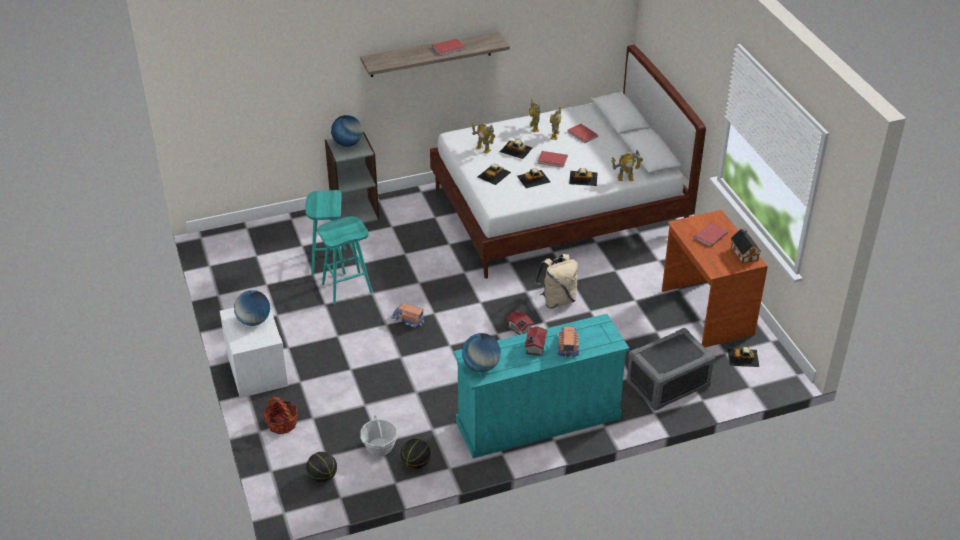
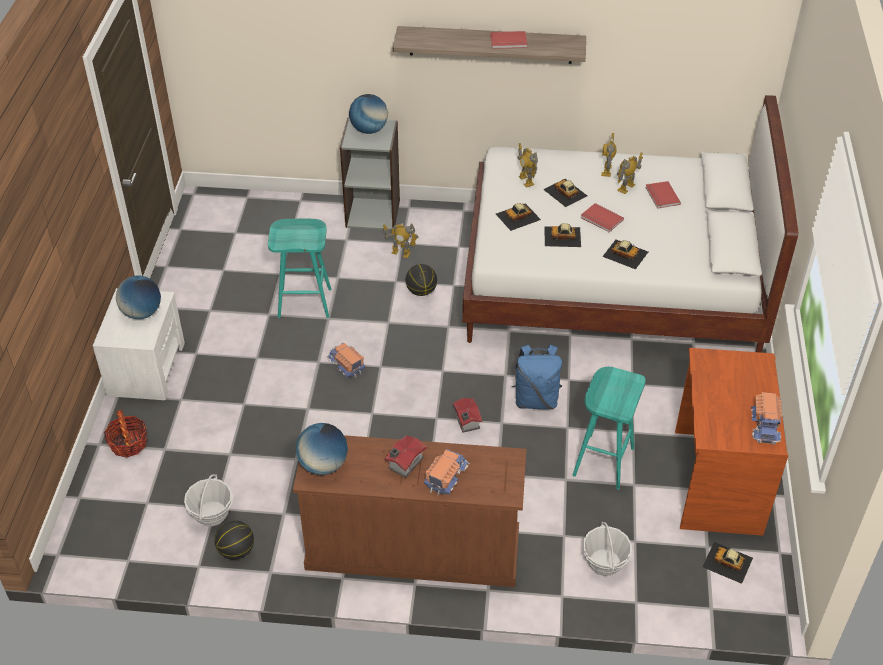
camera: 25 degrees right, 5 degrees up
turquoise stool [305,190,346,276] -> turquoise stool moved to [573,367,646,490]
basketball [306,452,337,483] -> basketball moved to [406,264,437,296]
turquoise dresser [454,314,629,458] -> brown dresser [293,435,526,587]
beige backpack [535,254,578,308] -> blue backpack [512,344,563,409]
toy robot [611,150,643,181] -> toy robot moved to [383,223,418,258]
grey storage box [626,328,715,411] -> basket [583,522,632,576]
red book [694,223,728,247] -> none
toy house [731,229,762,264] -> toy truck [751,392,782,445]

